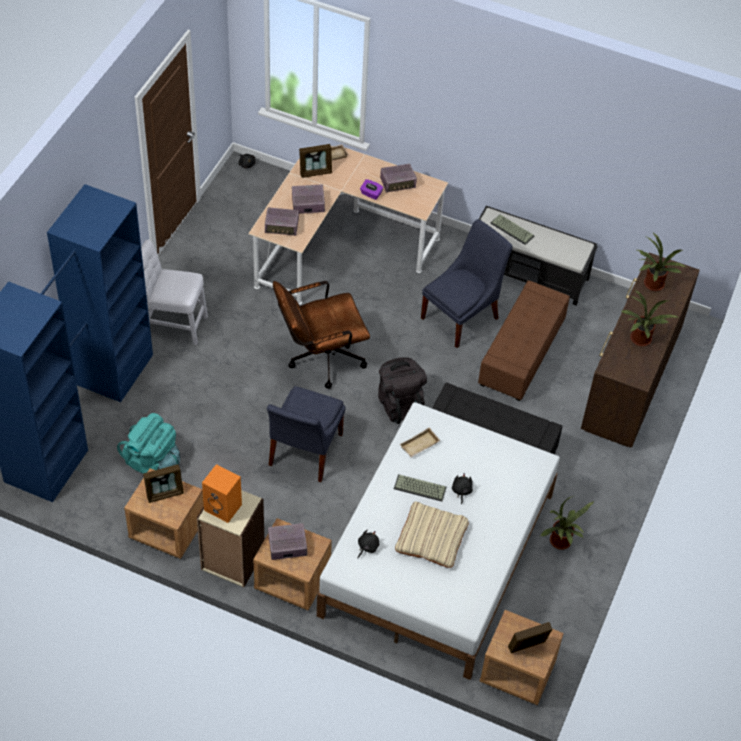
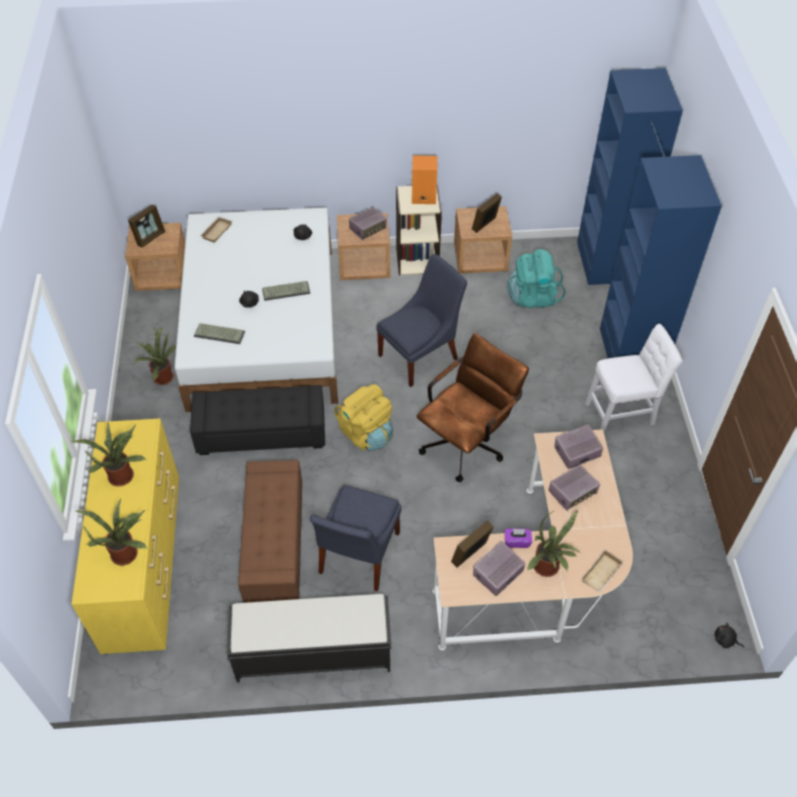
camera: 155 degrees right, 0 degrees up
blue chair [267,386,345,482] -> blue chair turned 60 degrees clockwise [376,254,467,387]
picture frame [299,144,332,178] -> picture frame moved to [451,520,494,567]
black backpack [378,357,427,424] -> yellow backpack [335,384,393,451]
beige pillow [395,502,469,568] -> none
beige tray [400,428,440,457] -> beige tray moved to [200,217,232,243]
keyboard [490,214,534,245] -> keyboard moved to [194,323,245,344]
brown dresser [581,253,700,448] -> yellow dresser [71,419,179,654]
none -> potted plant [527,510,581,577]

